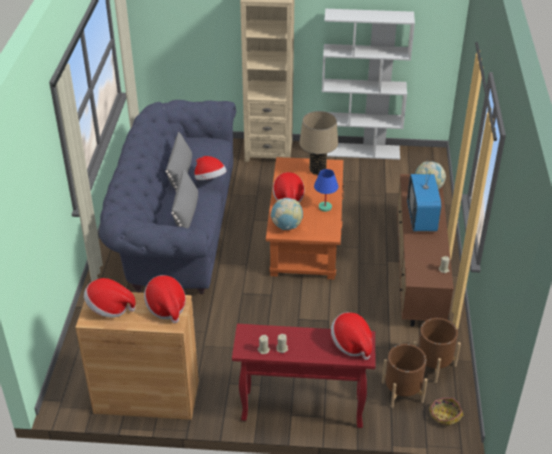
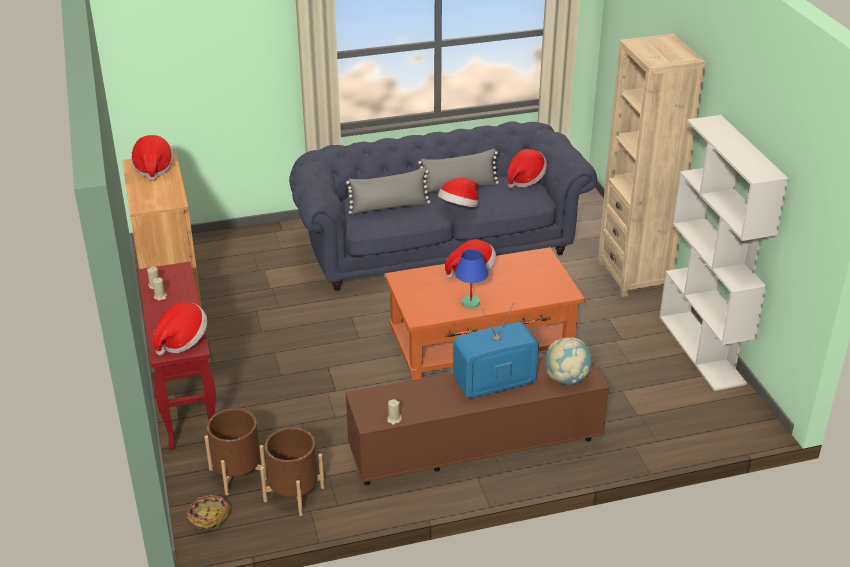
camera: 70 degrees right, 5 degrees down
hat [144,275,186,323] -> hat moved to [507,149,547,188]
globe [271,198,303,230] -> none
beige table lamp [299,111,338,175] -> none

